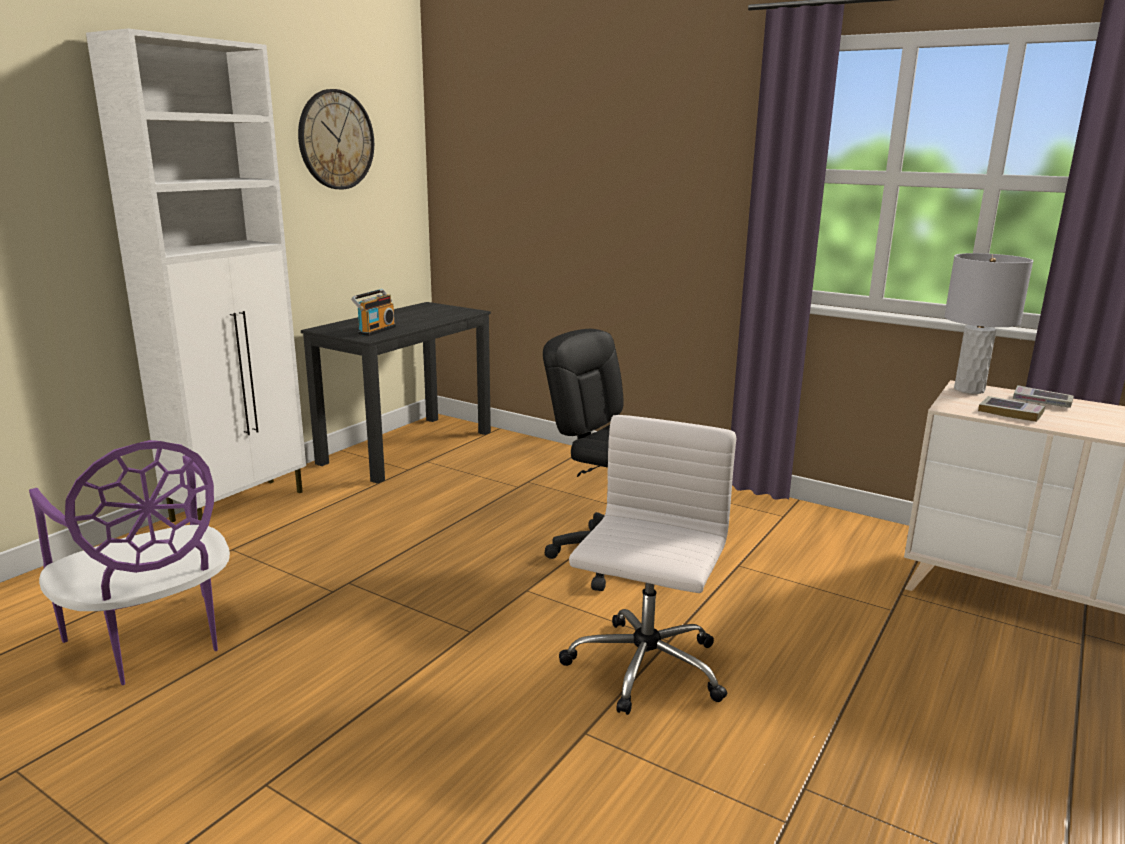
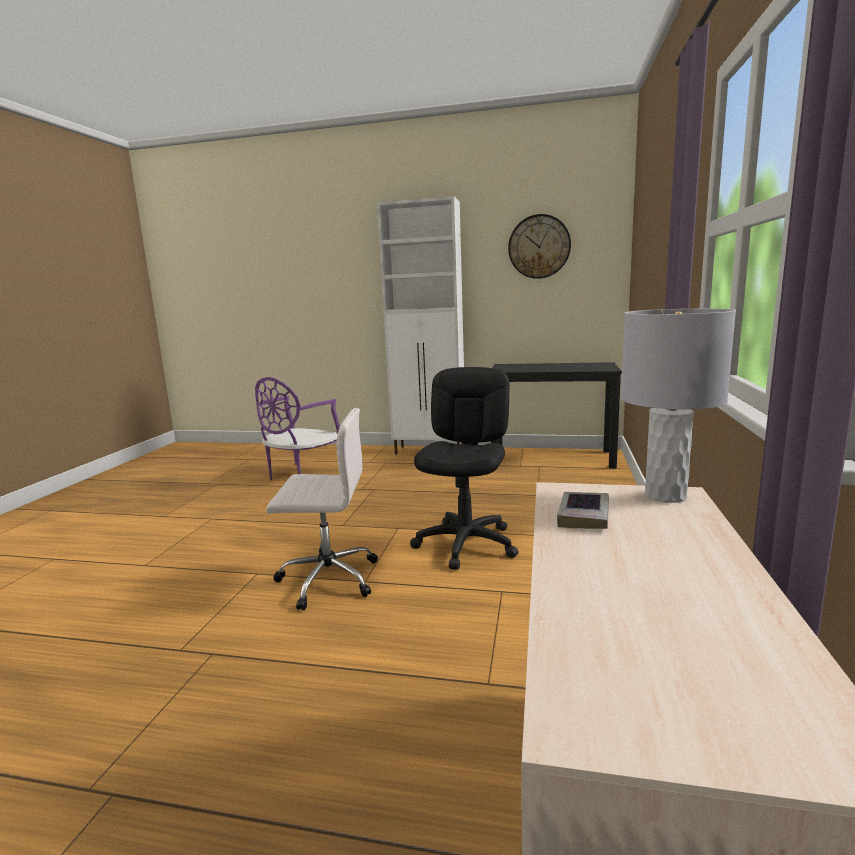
camera: 70 degrees right, 5 degrees down
radio [351,289,396,336] -> none
book [1013,385,1074,408] -> none

